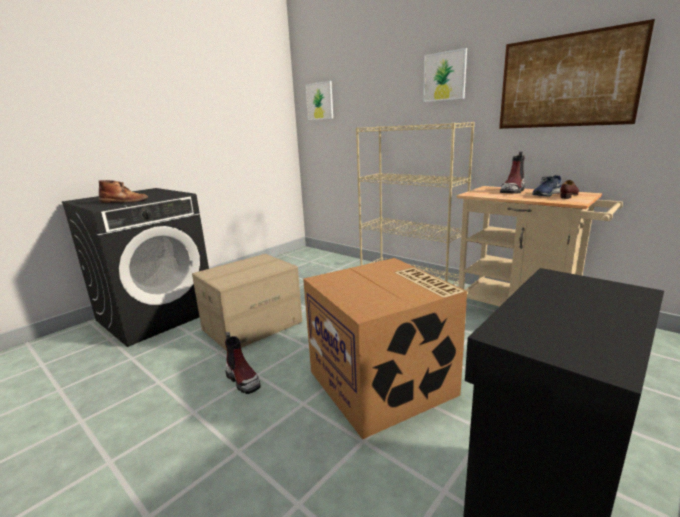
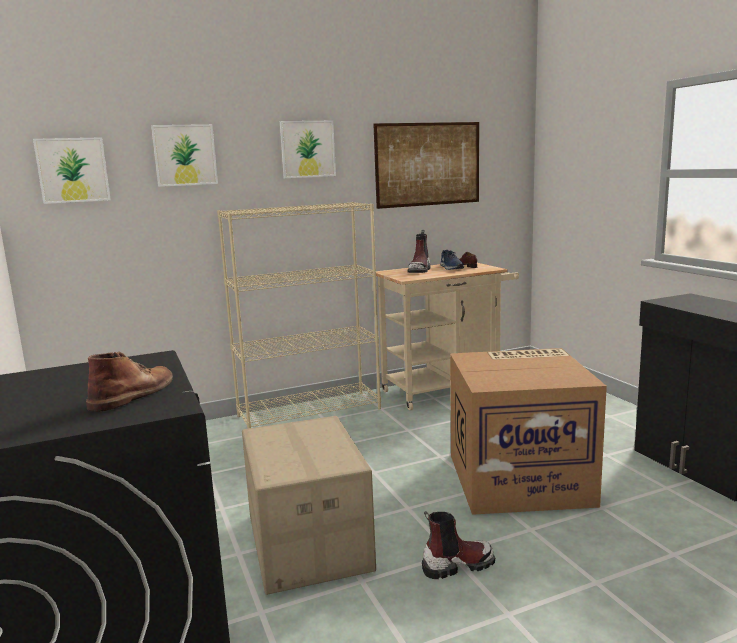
camera: 65 degrees left, 5 degrees down
boot [500,151,525,194] -> boot turned 45 degrees clockwise [408,230,431,273]
none -> picture [151,124,218,187]

